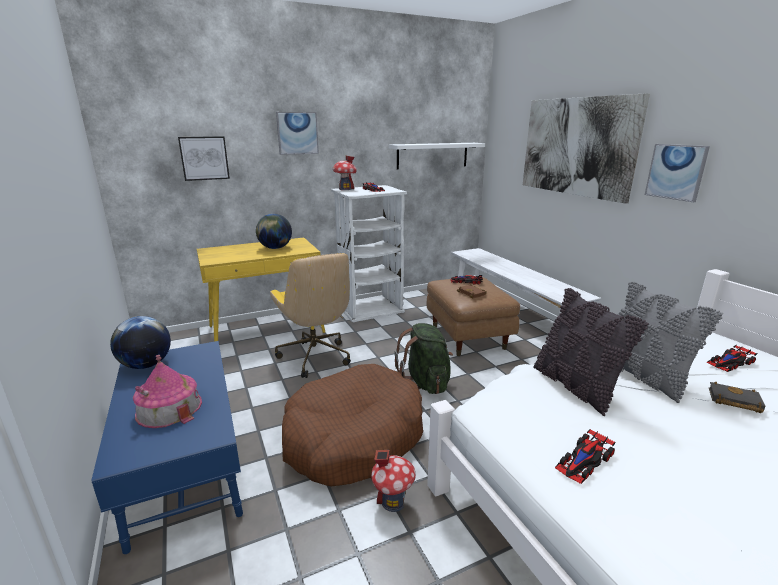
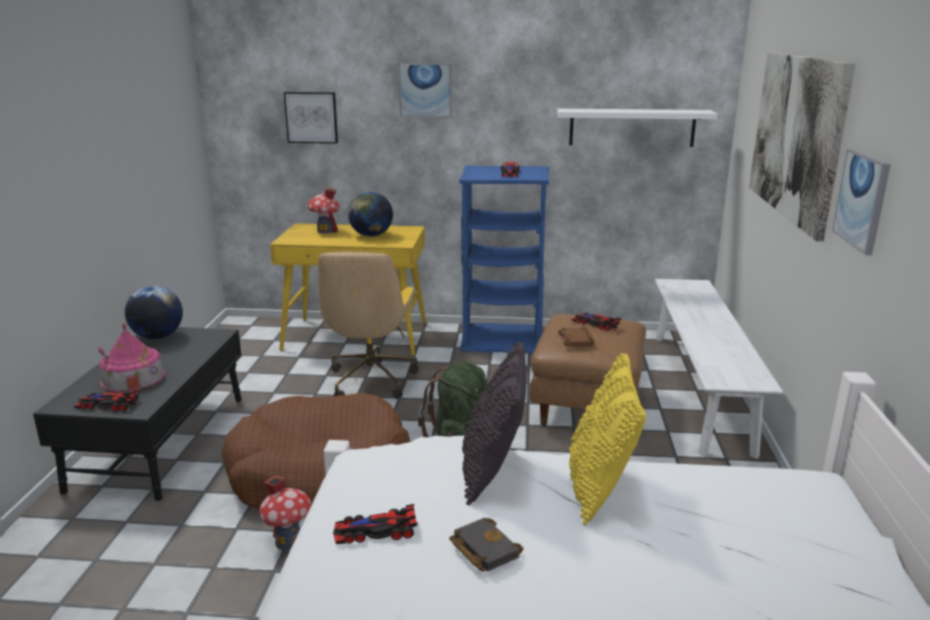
camera: 30 degrees right, 0 degrees up
blue coffee table [91,341,243,554] -> black coffee table [33,327,242,501]
white bookcase [331,185,407,322] -> blue bookcase [459,165,549,353]
toy house [333,156,357,190] -> toy house moved to [308,188,340,234]
grey pillow [619,282,723,403] -> yellow pillow [569,353,646,526]
toy car [707,345,757,372] -> toy car moved to [74,390,140,411]
black book [708,382,765,413] -> black book moved to [449,517,524,572]

